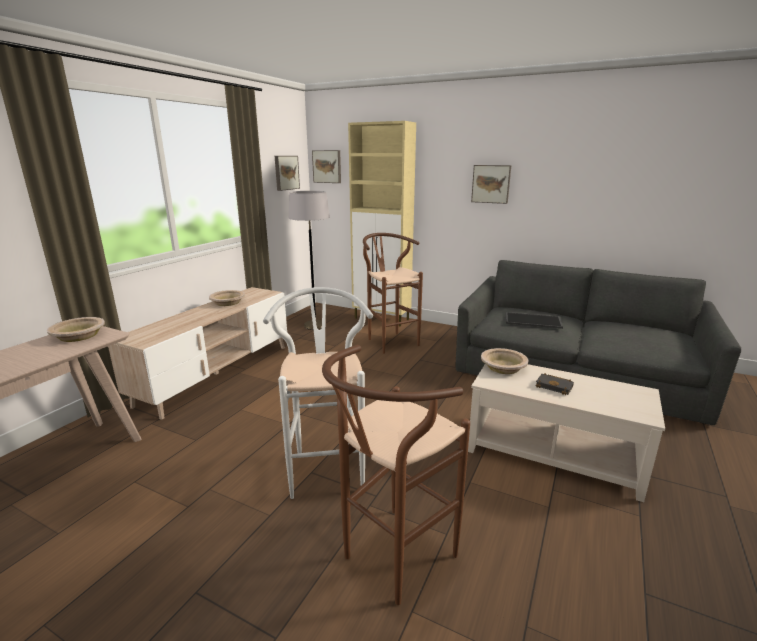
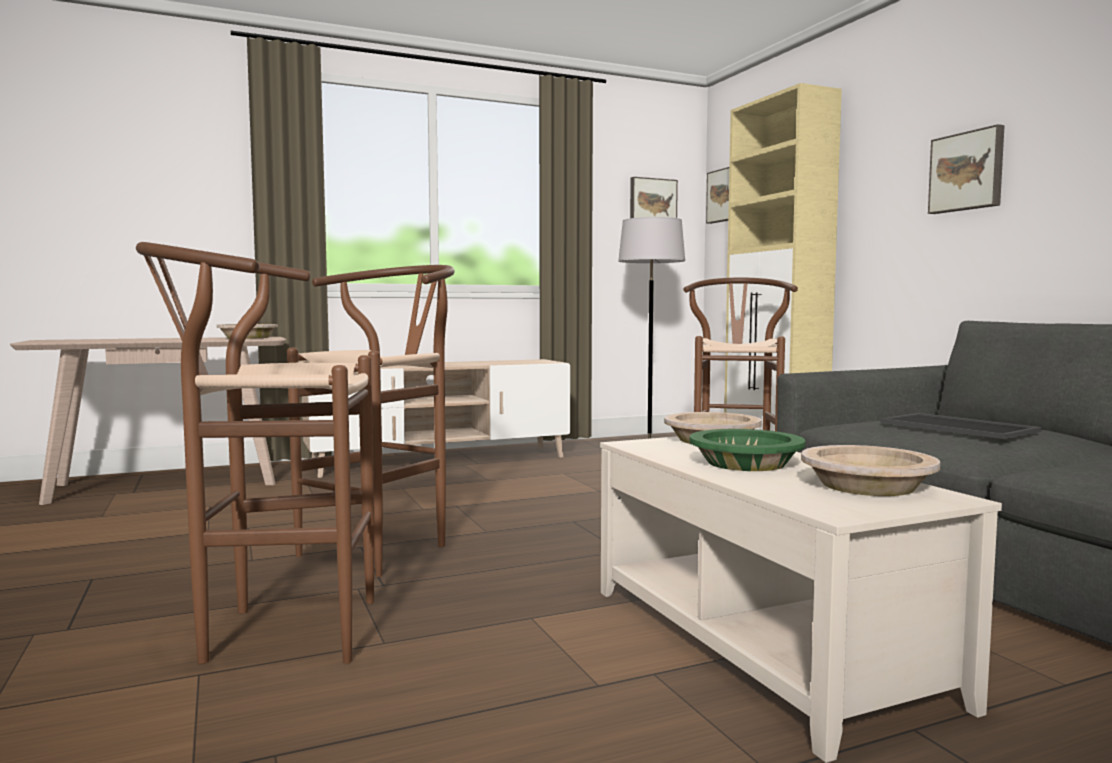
camera: 40 degrees right, 15 degrees down
beige bowl [209,290,245,306] -> beige bowl moved to [801,445,940,496]
white stool [263,287,373,499] -> brown stool [287,265,455,577]
black book [536,373,574,395] -> green bowl [690,429,806,471]

